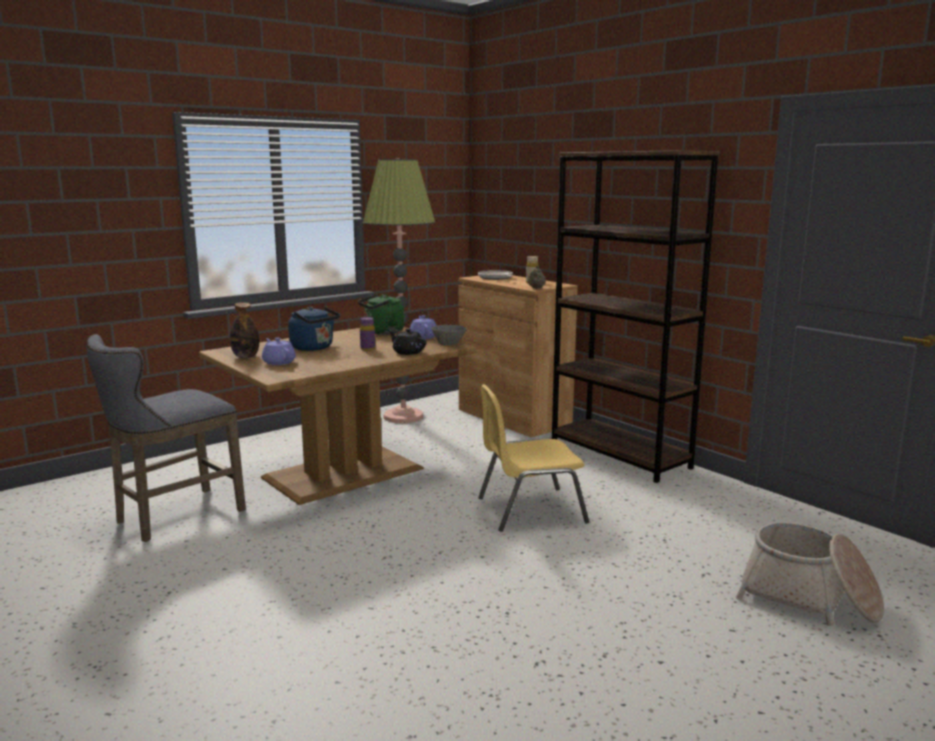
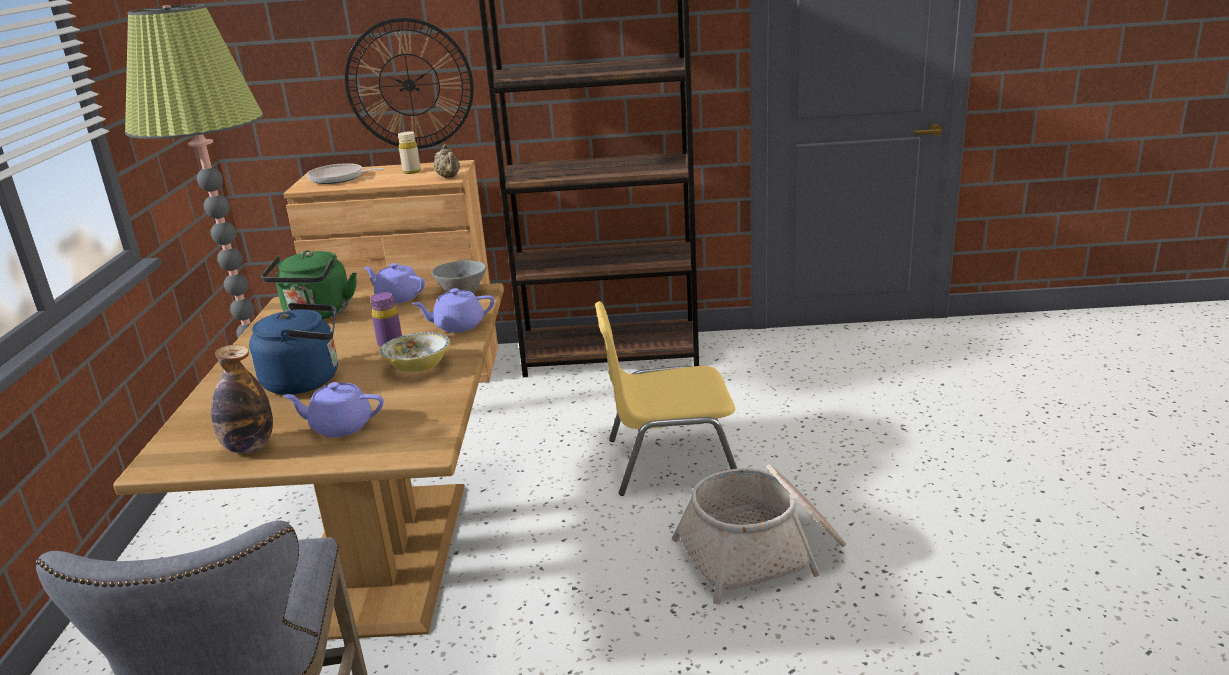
camera: 50 degrees left, 10 degrees up
black teapot [389,329,427,355] -> purple teapot [412,288,495,333]
yellow chair [478,384,589,532] -> yellow chair turned 60 degrees clockwise [595,301,737,496]
basket [735,522,884,626] -> basket moved to [672,464,846,605]
none -> wall clock [345,18,474,149]
none -> bowl [380,332,450,372]

